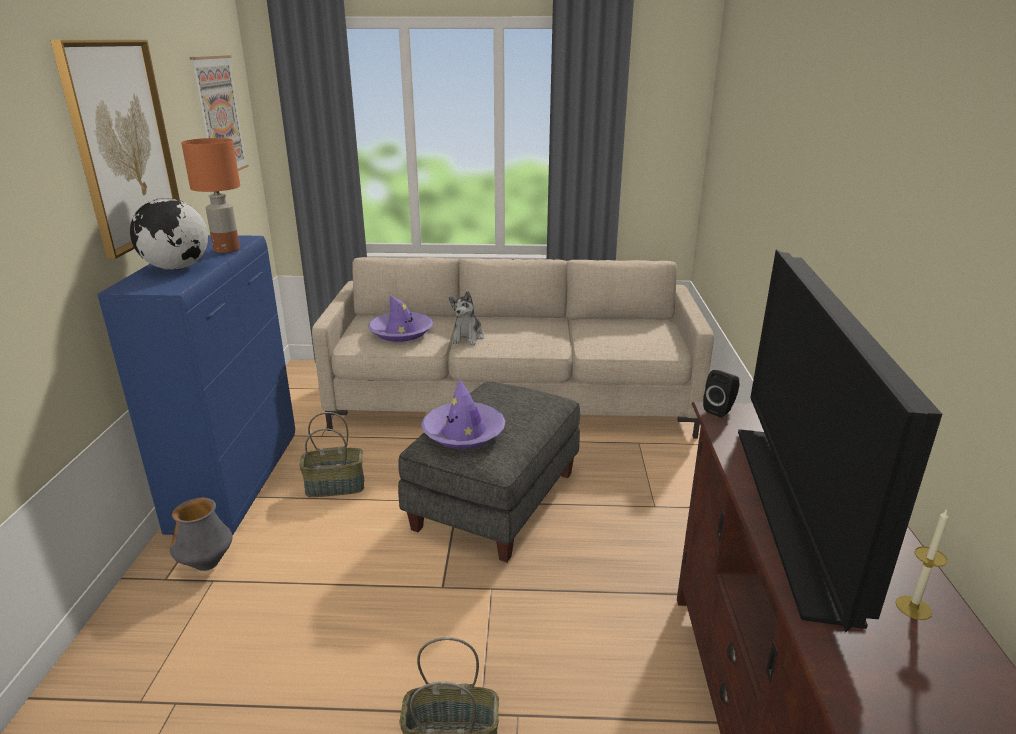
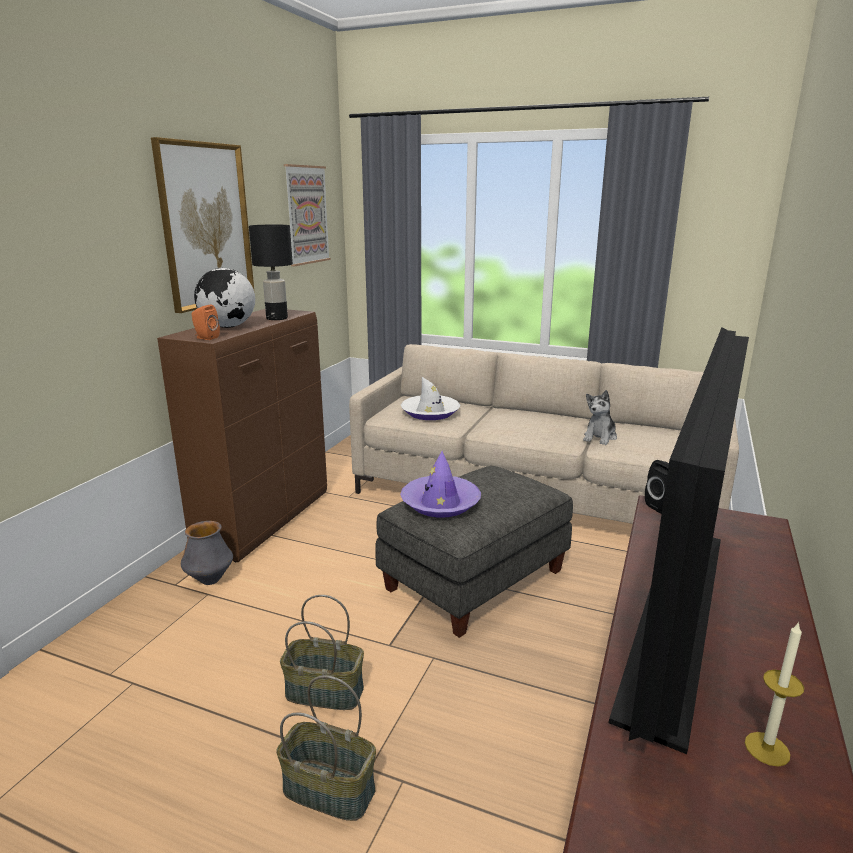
camera: 20 degrees right, 5 degrees down
blue cabinet [97,235,295,536] -> brown cabinet [157,309,327,562]
orange table lamp [181,138,240,253] -> black table lamp [249,225,293,320]
basket [299,412,364,497] -> basket moved to [280,595,364,710]
purple hat [368,295,433,342] -> white hat [401,377,460,420]
plush toy [449,291,484,345] -> plush toy moved to [583,390,617,445]
none -> orange speaker [192,304,220,340]

